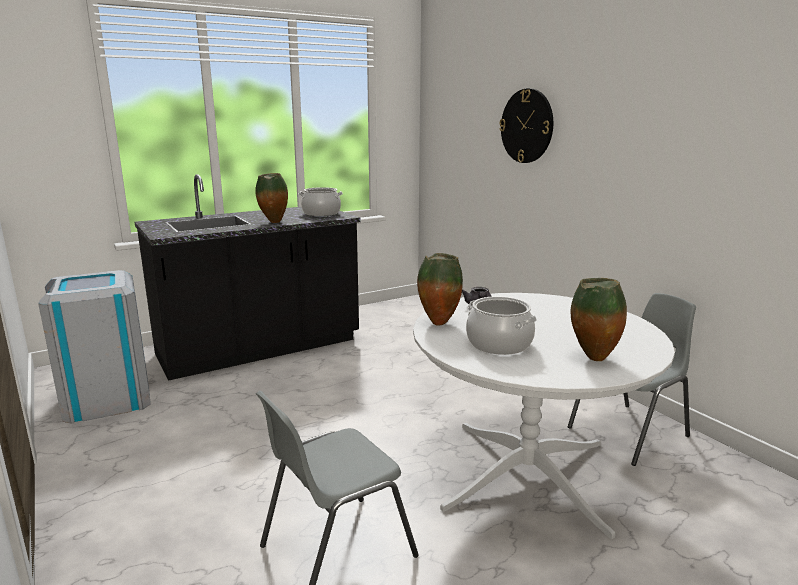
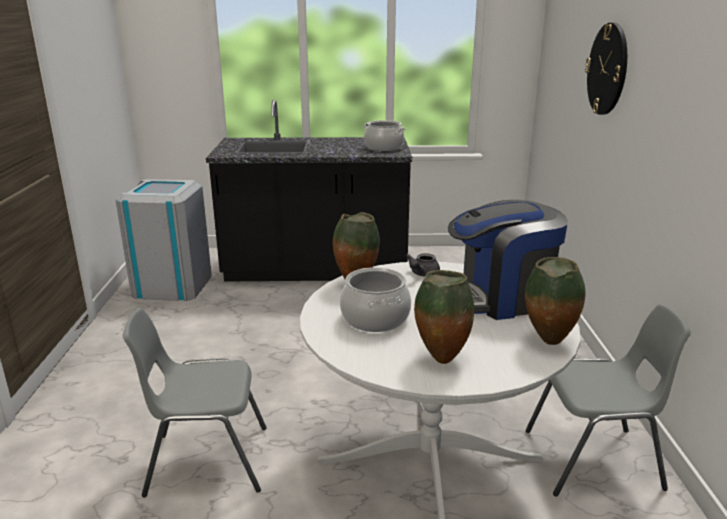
camera: 30 degrees right, 5 degrees up
vase [255,173,288,223] -> vase moved to [525,257,585,345]
none -> coffee machine [448,200,568,320]

